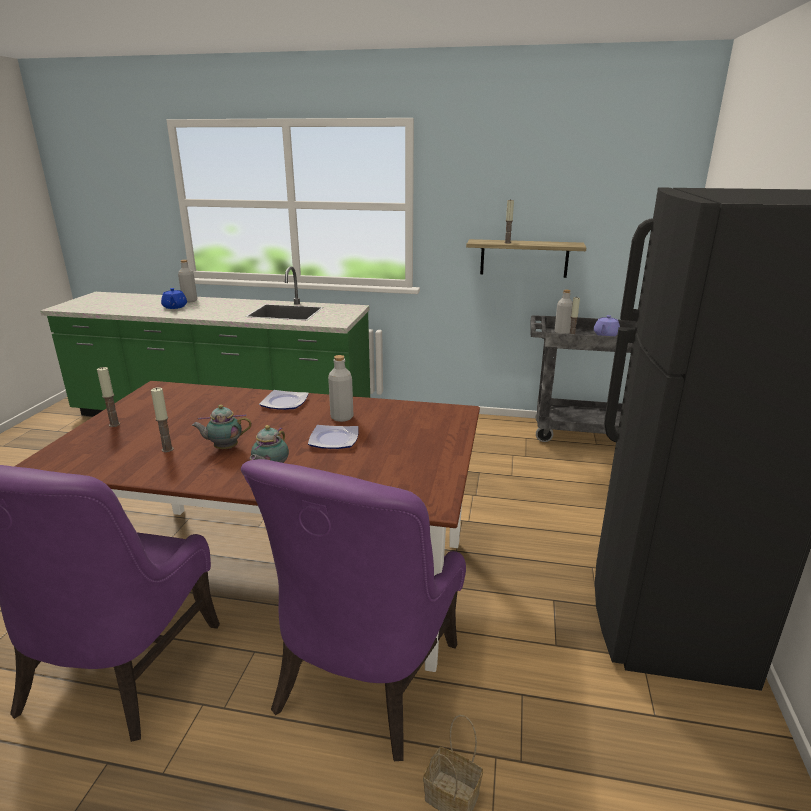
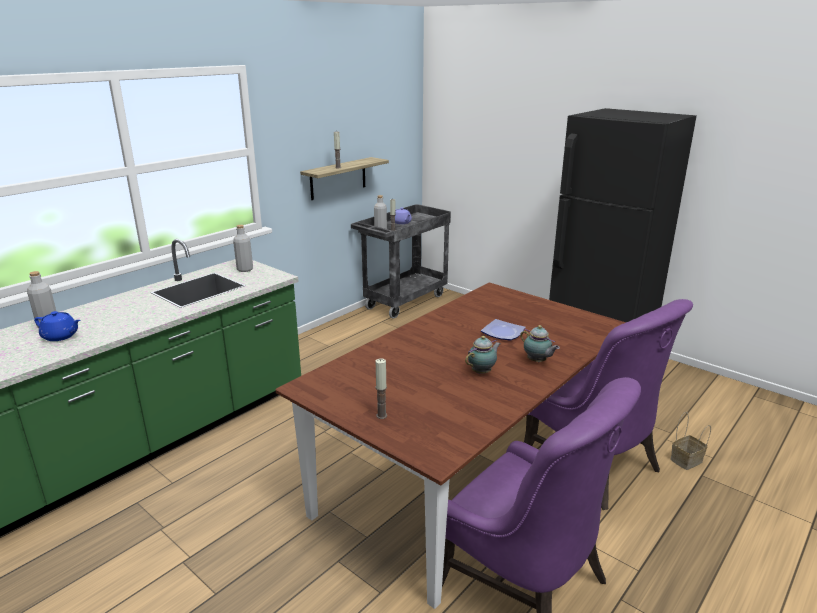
camera: 60 degrees left, 0 degrees up
candle [151,388,174,452] -> none
teapot [192,405,252,449] -> teapot turned 150 degrees counterclockwise [465,336,500,374]
plate [259,390,309,410] -> none
grey bottle [328,355,353,422] -> grey bottle moved to [233,225,253,272]

